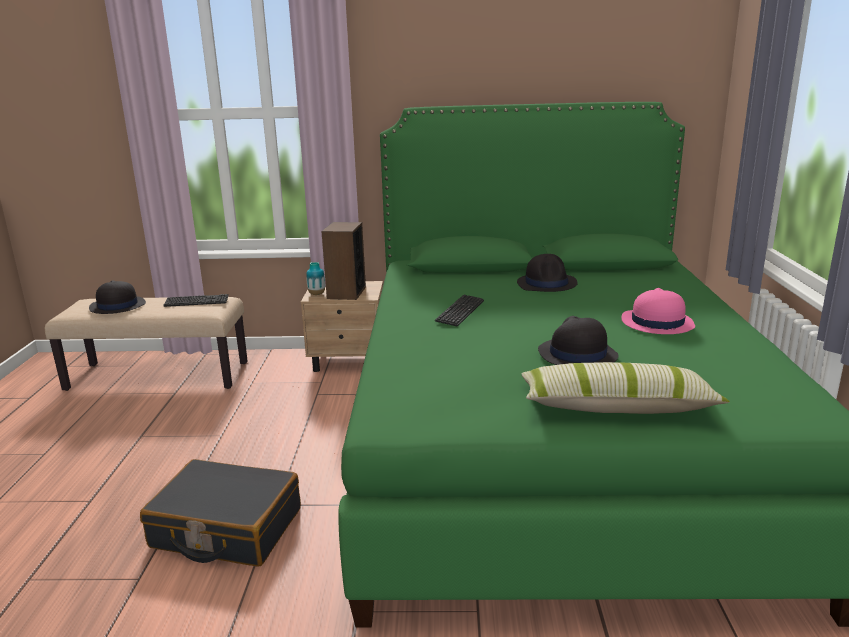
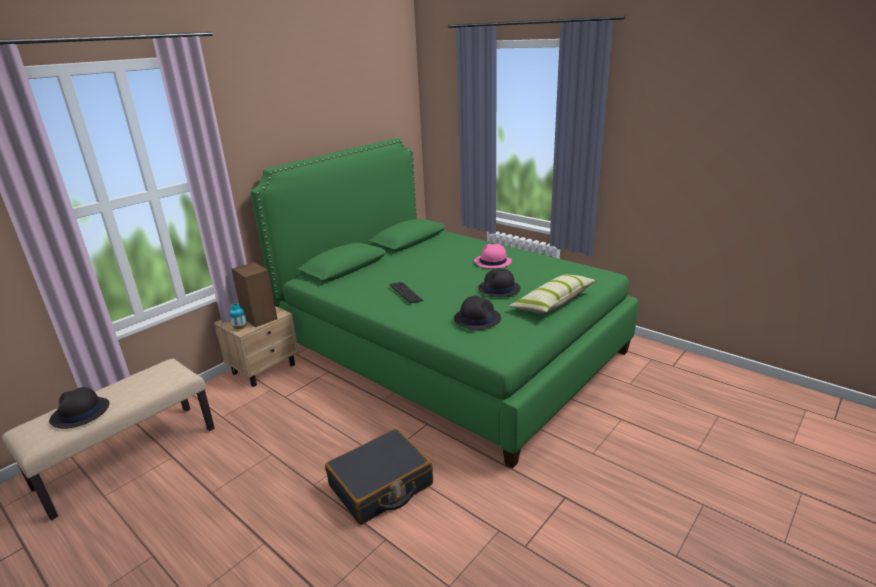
camera: 50 degrees left, 5 degrees up
keyboard [163,294,229,307] -> none
black hat [517,254,578,292] -> black hat moved to [454,295,501,331]

